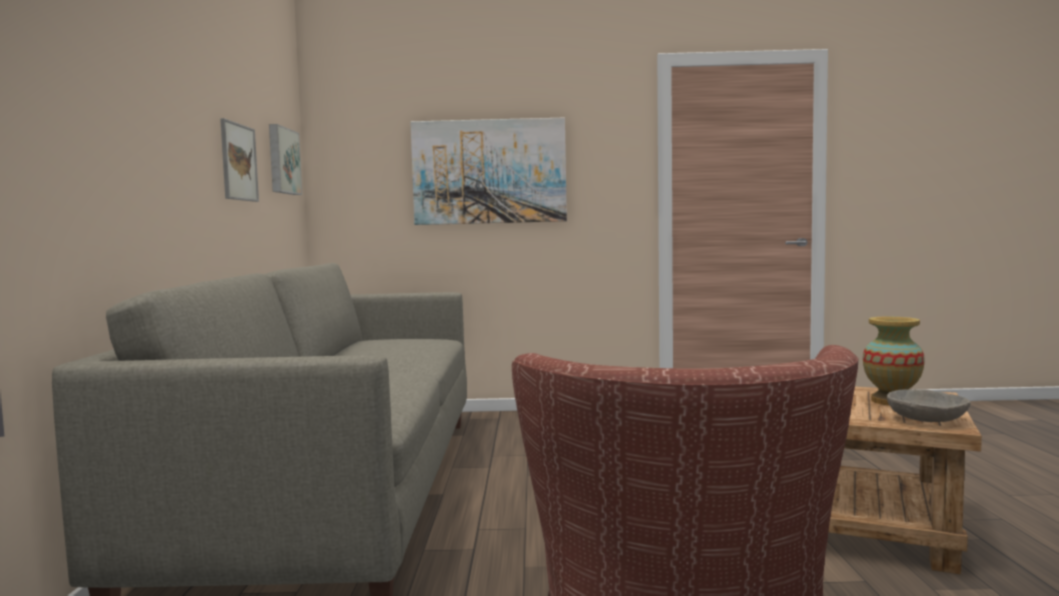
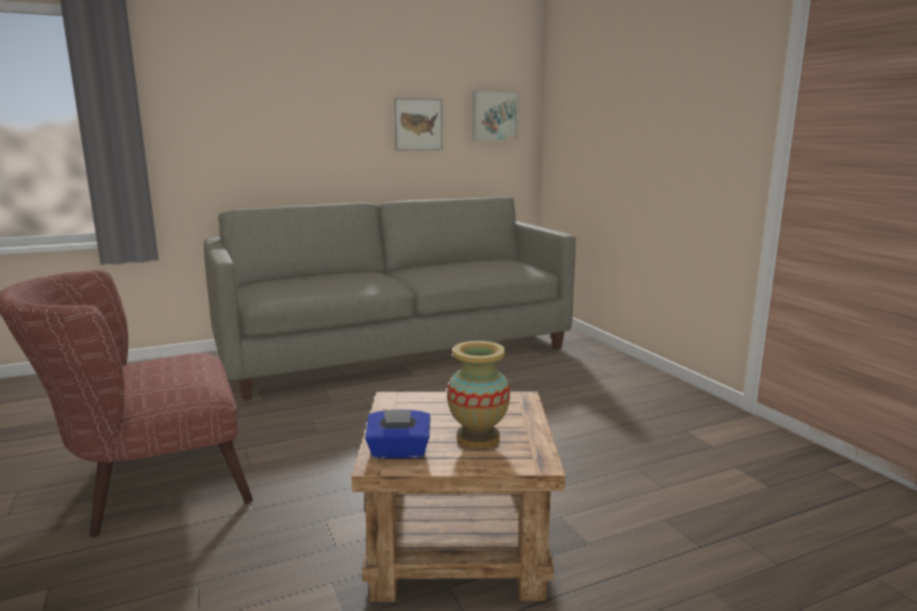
camera: 65 degrees right, 10 degrees up
picture [410,118,567,225] -> none
grey bowl [887,389,970,422] -> blue tissue box [365,409,430,458]

